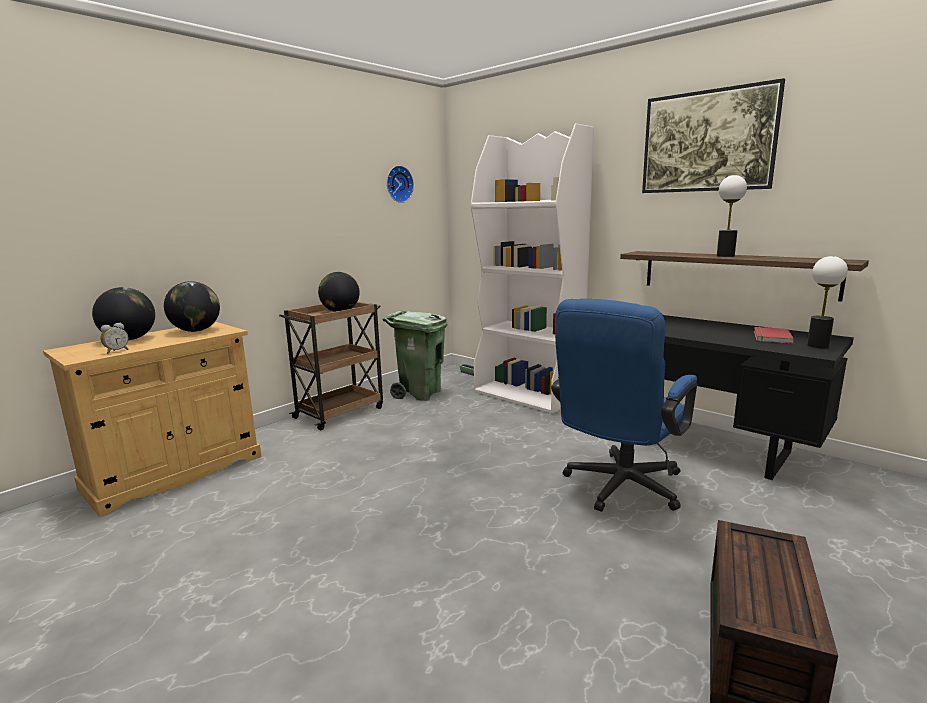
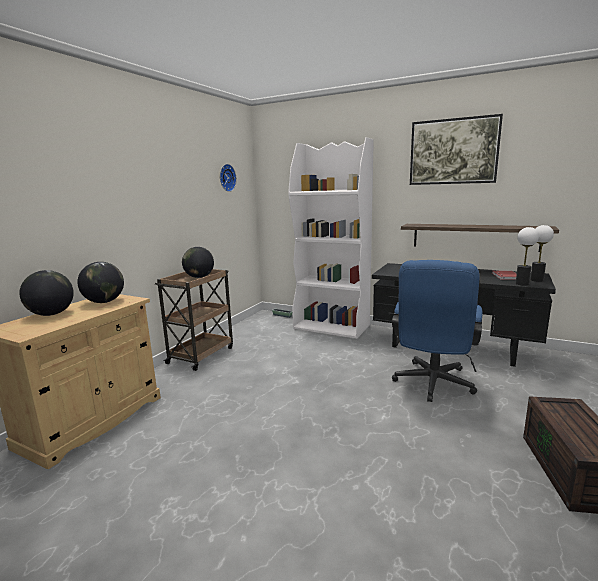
camera: 15 degrees left, 0 degrees up
alarm clock [100,322,129,354] -> none
green trash can [382,311,448,401] -> none
table lamp [717,175,747,257] -> table lamp moved to [516,227,539,286]

